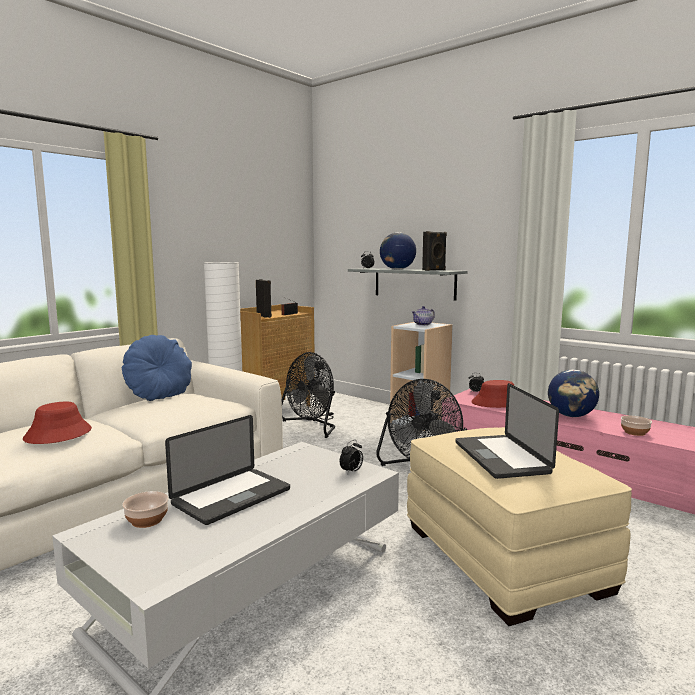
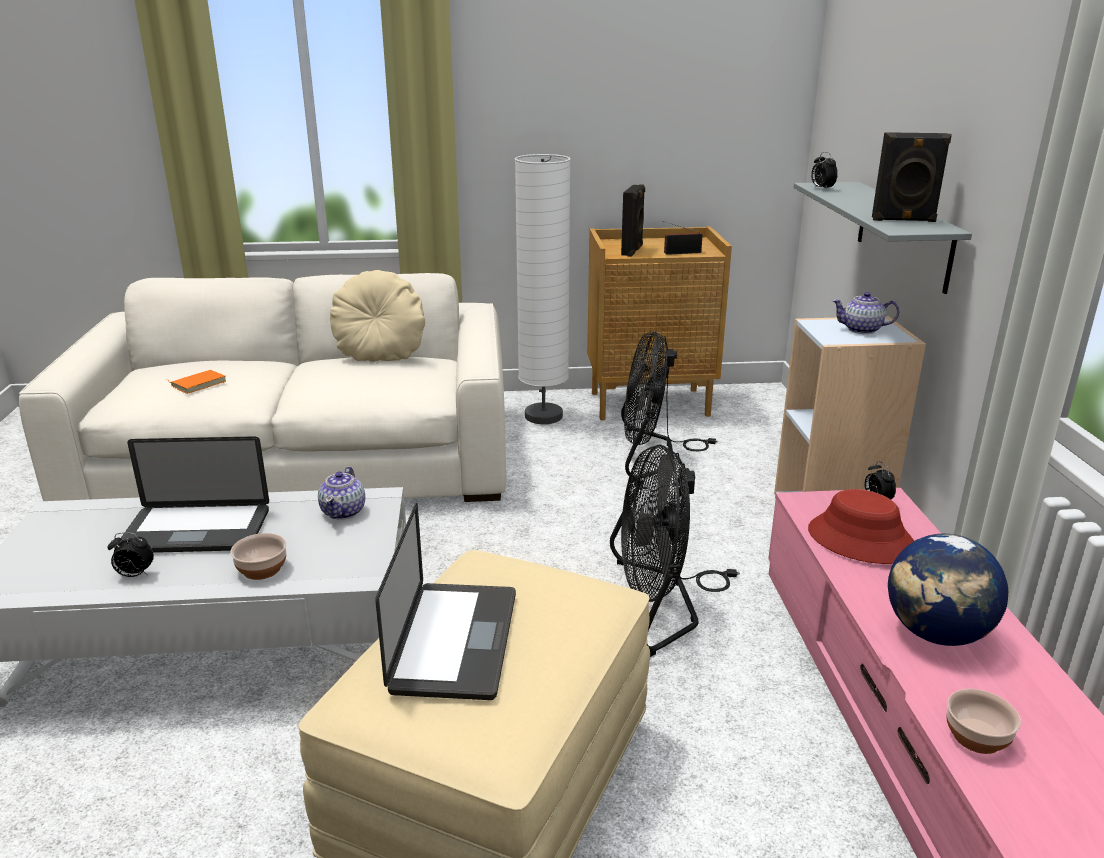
camera: 45 degrees right, 15 degrees up
red hat [23,402,92,444] -> orange book [168,370,226,394]
blue pillow [122,335,192,401] -> beige pillow [330,270,425,362]
bowl [122,491,169,528] -> bowl moved to [230,533,286,580]
alarm clock [340,440,363,474] -> alarm clock moved to [108,532,154,577]
globe [380,232,416,270] -> none
laptop [455,383,559,479] -> laptop turned 150 degrees clockwise [375,503,516,700]
none -> teapot [318,467,365,520]

